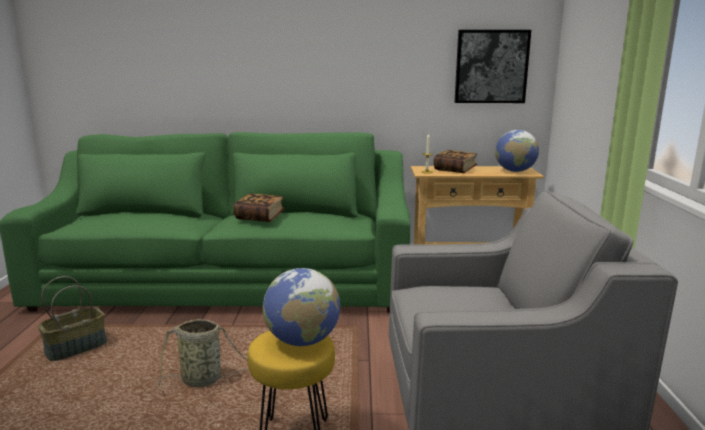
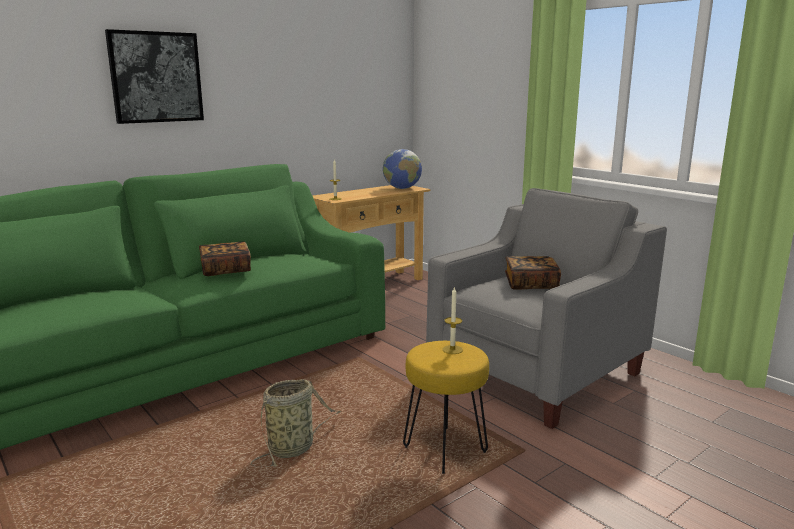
camera: 40 degrees left, 0 degrees up
basket [38,276,107,361] -> none
globe [263,268,340,346] -> candle [442,286,463,354]
book [434,150,477,173] -> book moved to [505,256,561,290]
picture [454,30,531,103] -> picture moved to [105,29,204,124]

